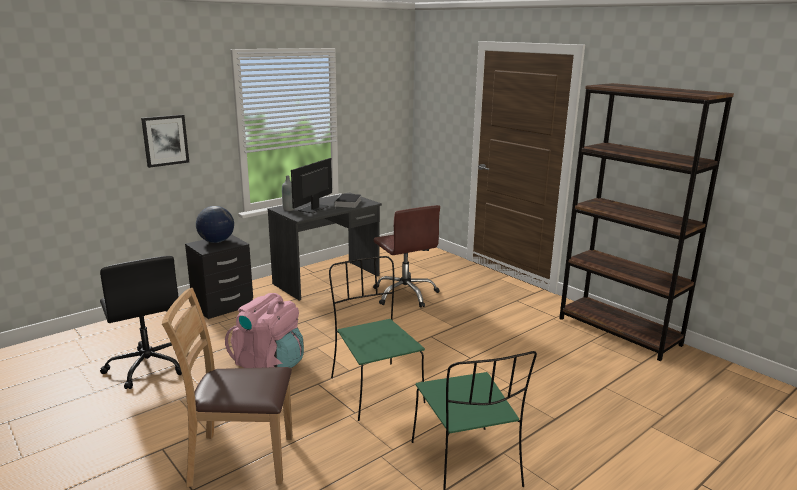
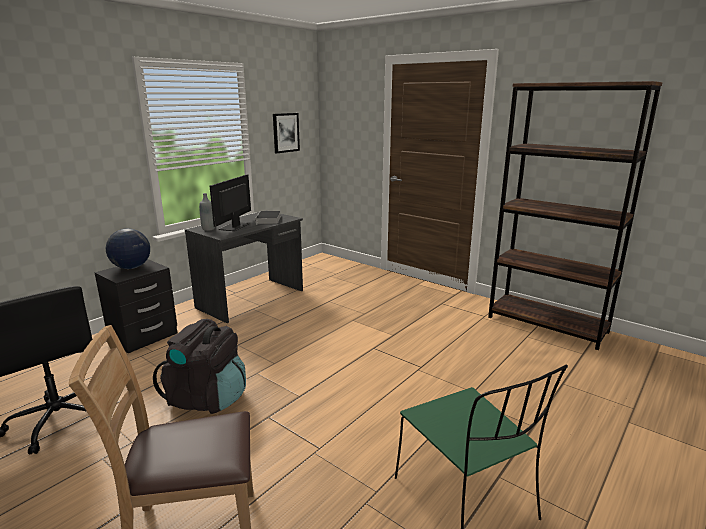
camera: 10 degrees left, 0 degrees up
picture [141,115,189,168] -> picture moved to [273,113,300,153]
pink backpack [225,293,304,368] -> black backpack [153,319,246,414]
green chair [329,256,425,421] -> none
brown office chair [373,205,440,308] -> none

